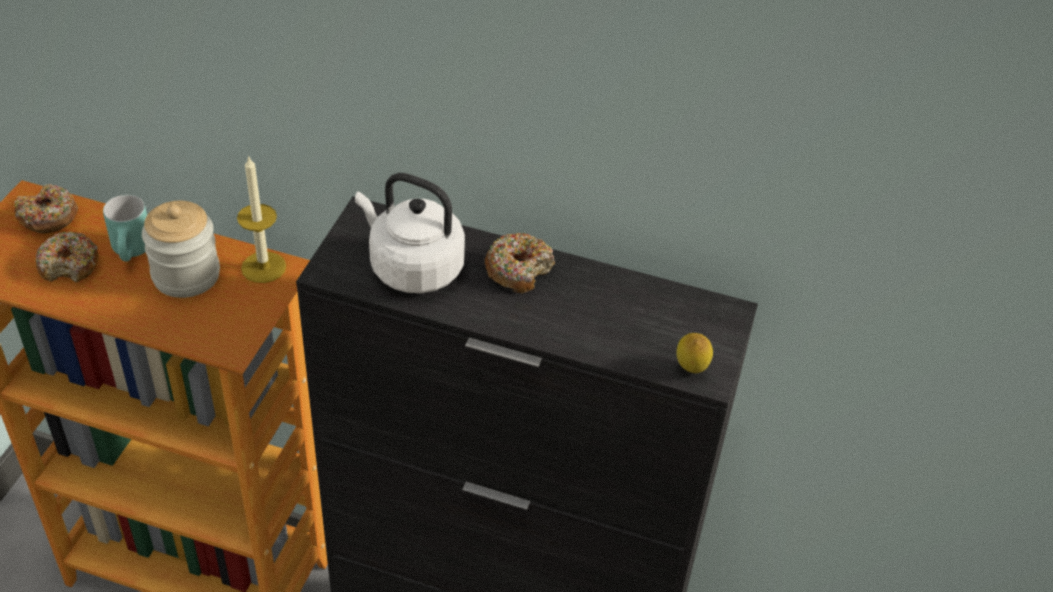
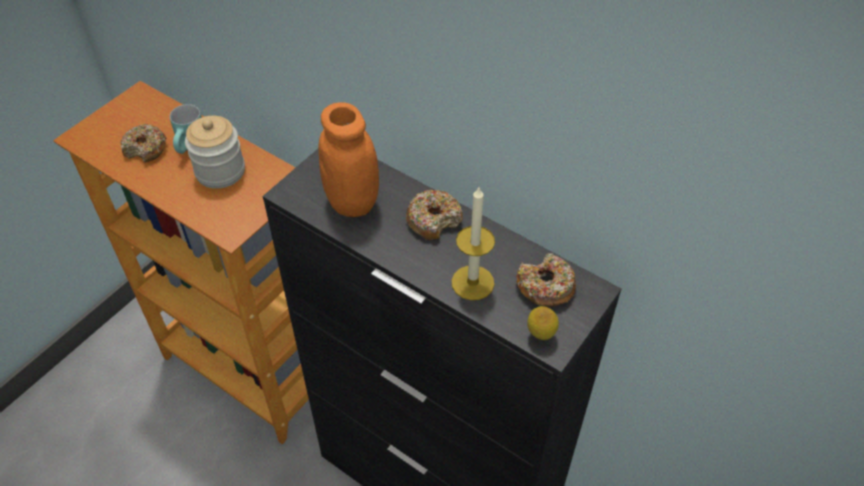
camera: 20 degrees right, 5 degrees up
donut [14,184,78,234] -> donut moved to [516,253,576,307]
candle [237,155,286,283] -> candle moved to [451,187,495,300]
white kettle [355,173,465,293] -> orange jar [318,102,379,217]

